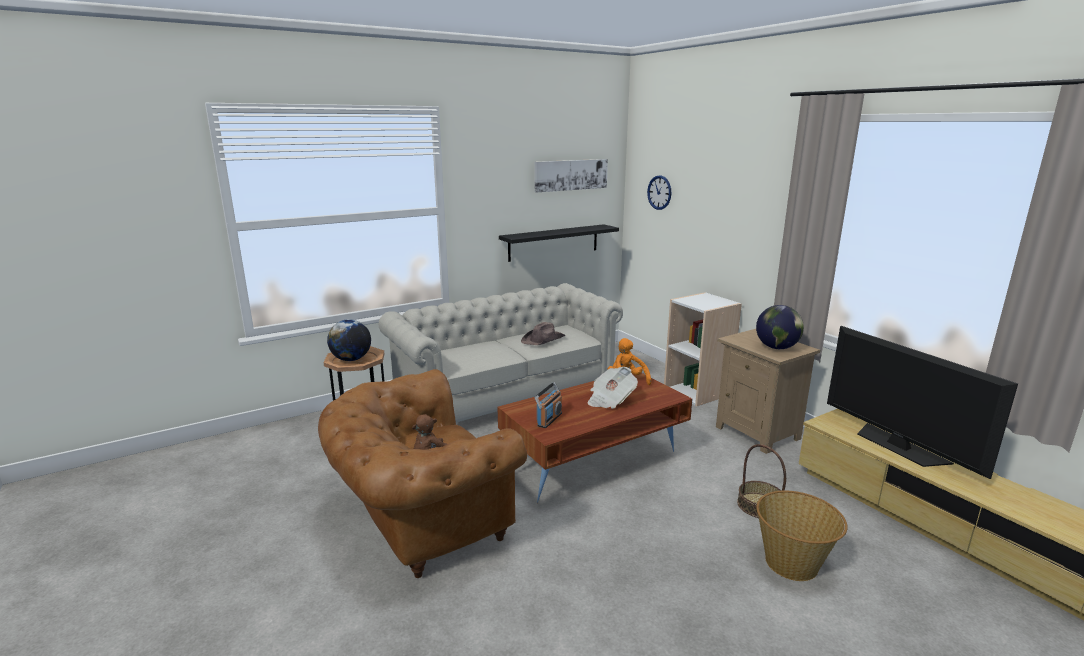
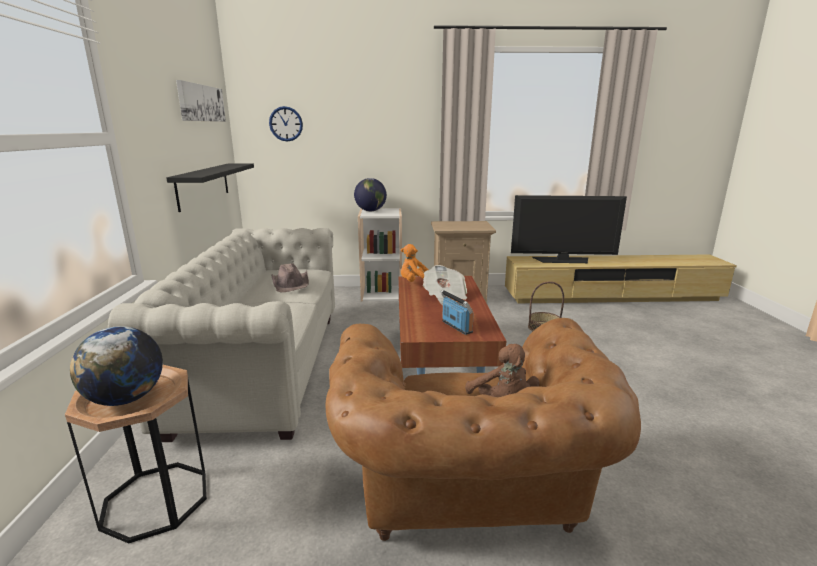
camera: 60 degrees left, 0 degrees up
globe [756,305,804,349] -> globe moved to [354,178,387,211]
basket [756,491,848,581] -> none

